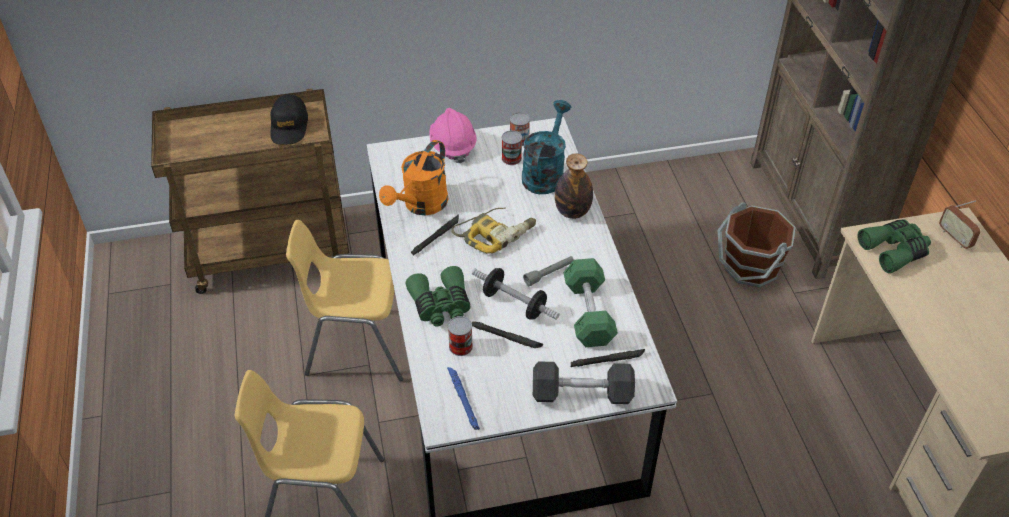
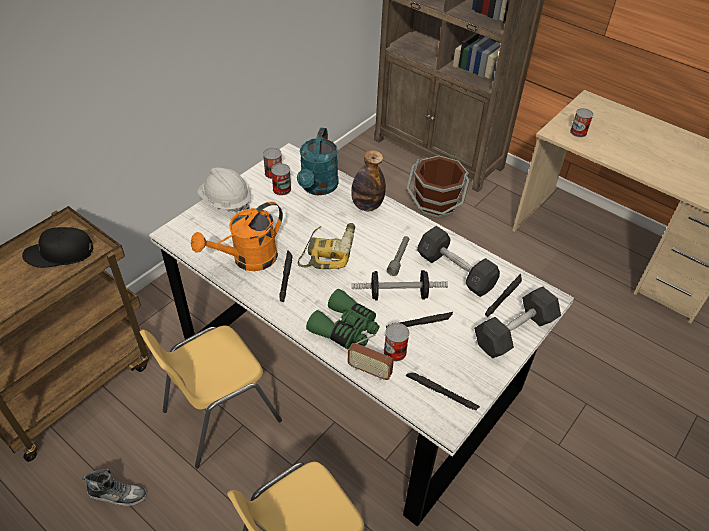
camera: 40 degrees left, 0 degrees up
black cap [270,94,308,144] -> black cap turned 120 degrees clockwise [22,227,93,268]
orange watering can [379,140,448,216] -> orange watering can turned 60 degrees clockwise [191,202,283,271]
pink hard hat [429,108,477,163] -> white hard hat [197,168,251,212]
blue flashlight [447,367,480,430] -> black flashlight [406,373,480,410]
turquoise watering can [522,100,571,194] -> turquoise watering can turned 150 degrees counterclockwise [297,128,339,195]
green dumbbell [563,258,618,347] -> grey dumbbell [417,226,500,297]
green binoculars [857,219,931,273] -> can [570,108,593,137]
radio [939,200,981,249] -> radio moved to [348,334,394,380]
none -> shoe [82,469,147,506]

